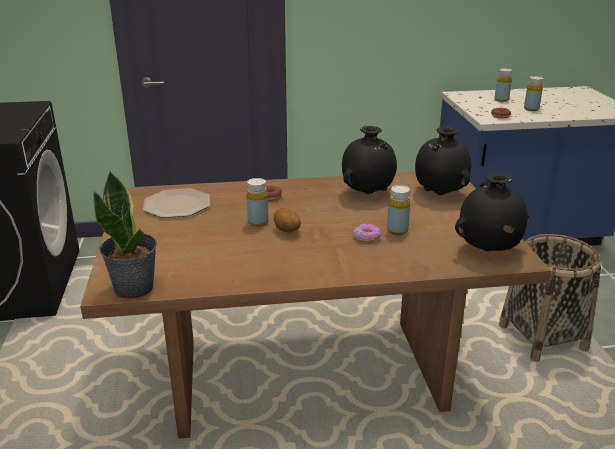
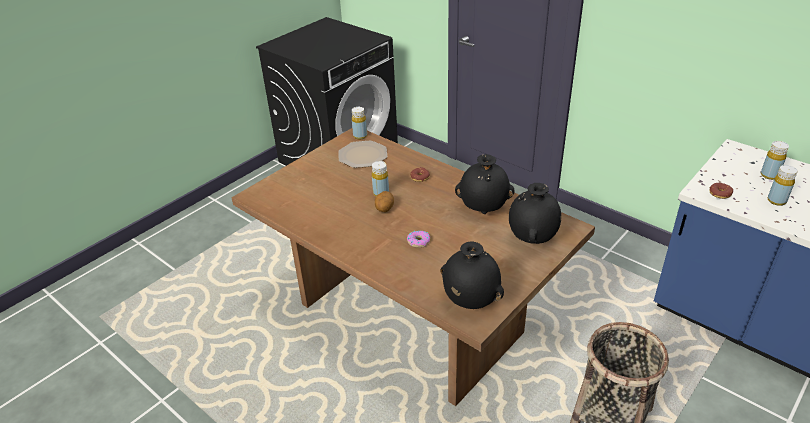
camera: 50 degrees right, 10 degrees up
potted plant [93,171,157,299] -> none
yellow bottle [387,185,410,235] -> yellow bottle moved to [352,107,367,139]

